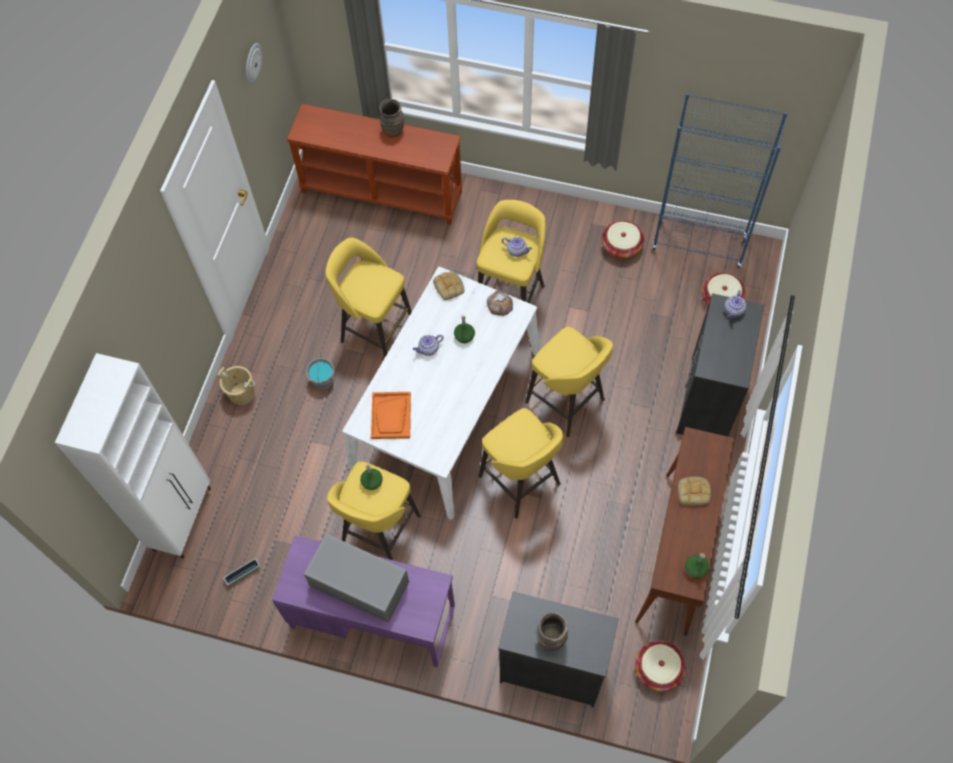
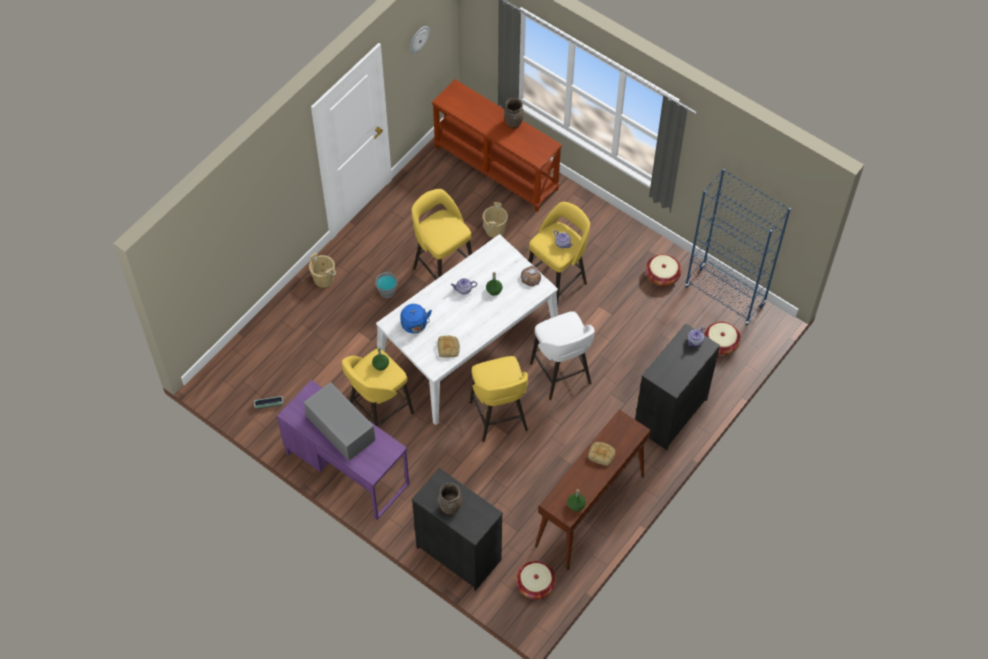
camera: 20 degrees right, 5 degrees down
white cabinet [55,353,211,559] -> none
orange tray [371,392,411,439] -> blue kettle [400,304,432,333]
bread [433,271,464,300] -> bread moved to [437,335,460,357]
yellow stool [525,327,613,437] -> white stool [530,311,594,400]
none -> beige bucket [483,202,508,238]

